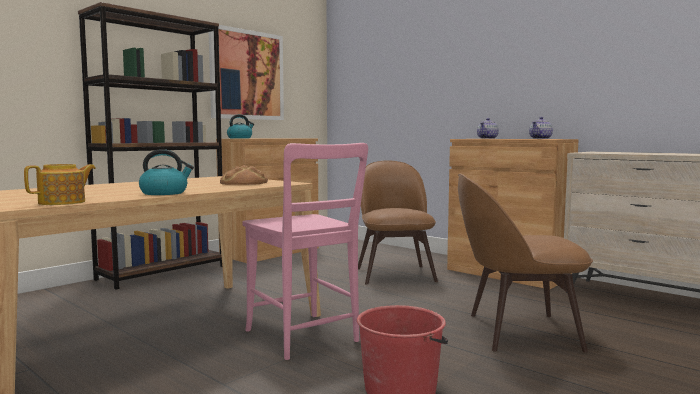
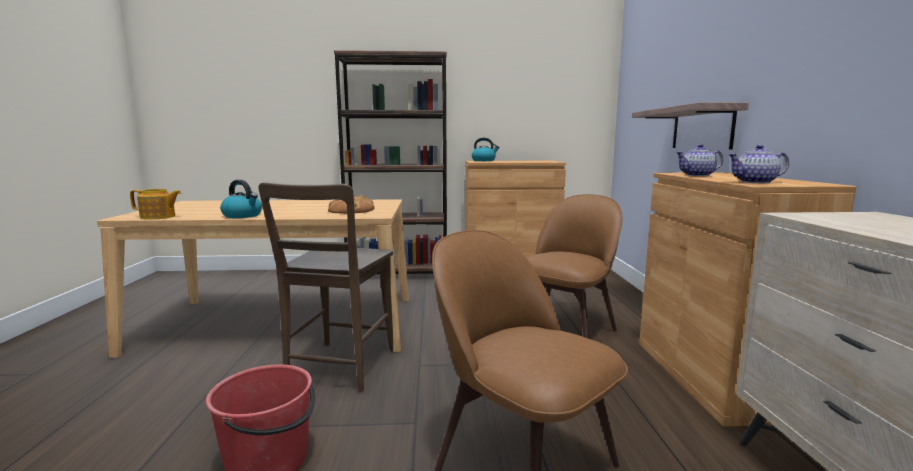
camera: 45 degrees right, 5 degrees up
picture [209,25,284,120] -> none
pink chair [242,143,368,360] -> brown chair [259,182,393,392]
none -> shelf [632,102,749,149]

